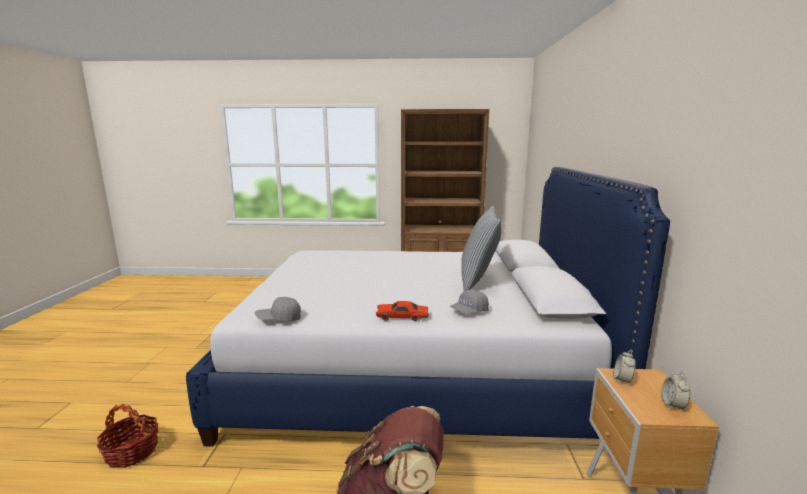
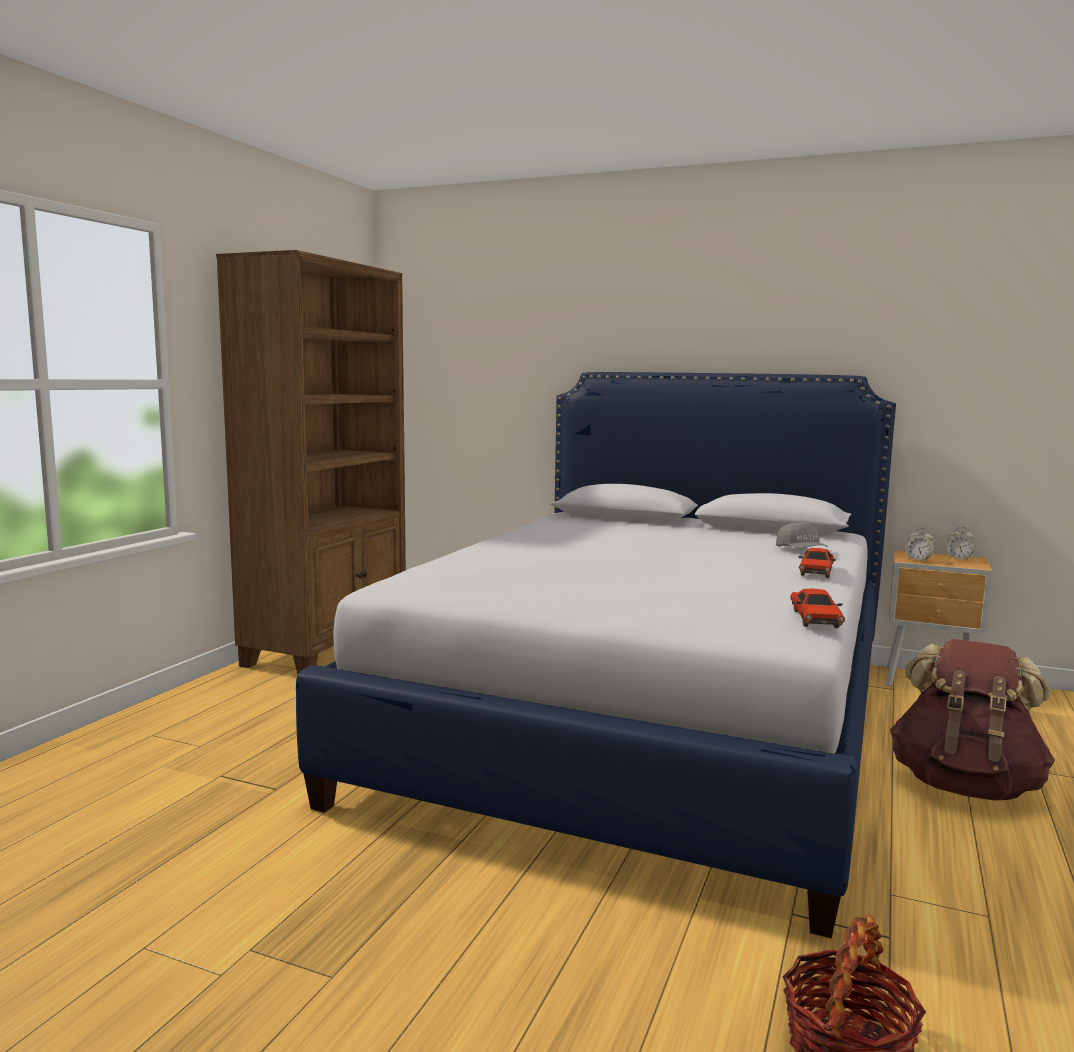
camera: 70 degrees left, 5 degrees down
grey cap [255,297,301,321] -> red toy car [790,589,845,628]
pillow [461,206,501,291] -> none

